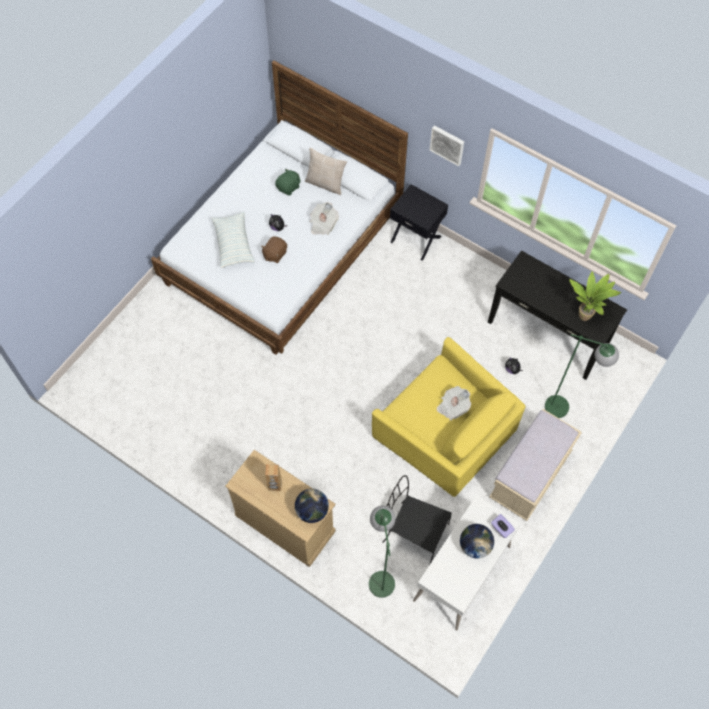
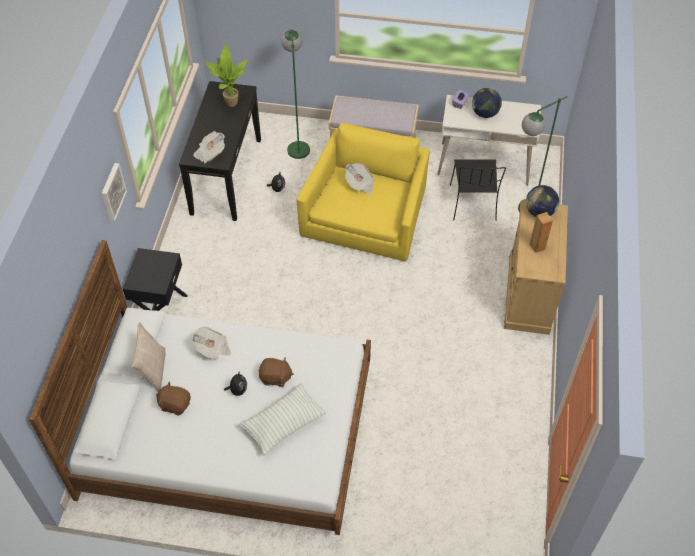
camera: 115 degrees left, 10 degrees down
green plush toy [275,168,300,195] -> brown plush toy [156,381,191,416]
none -> newspaper [193,131,225,164]

